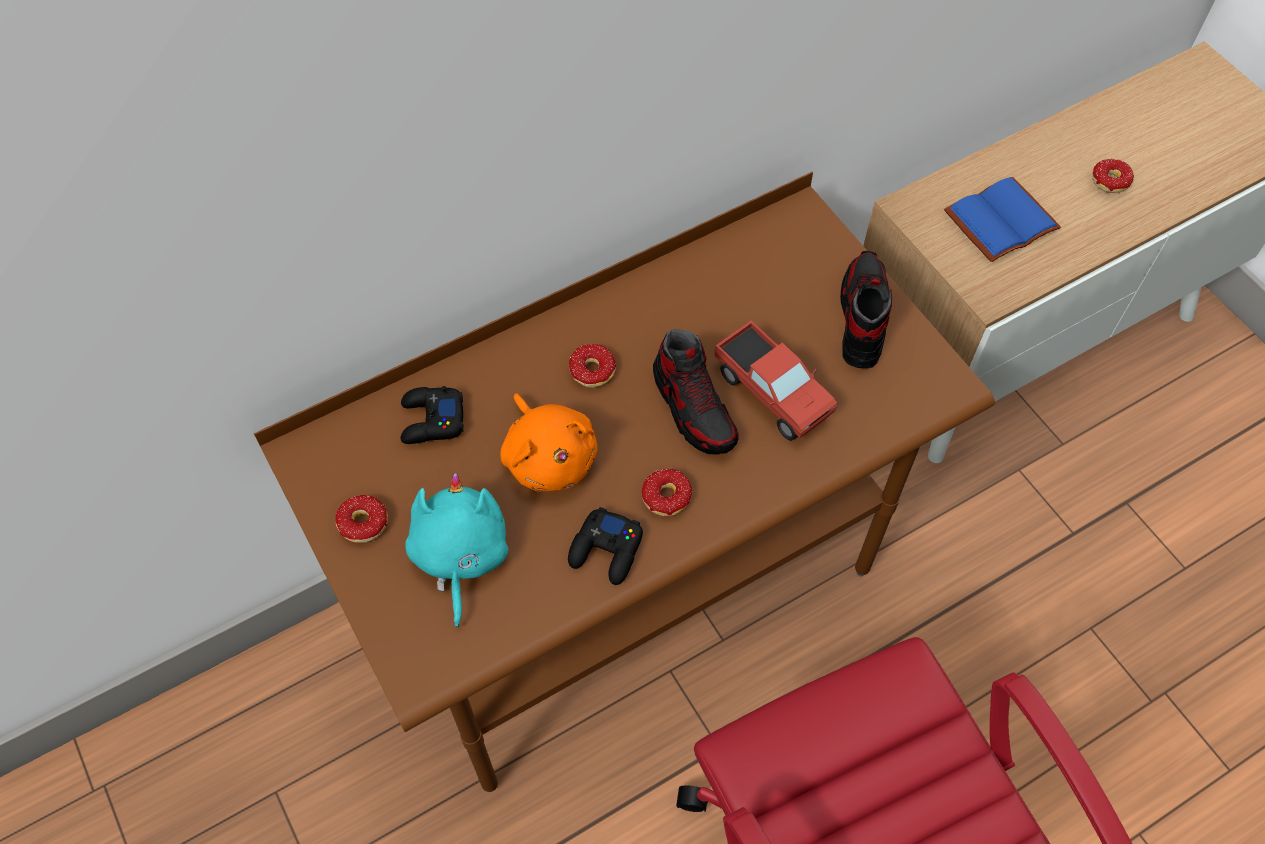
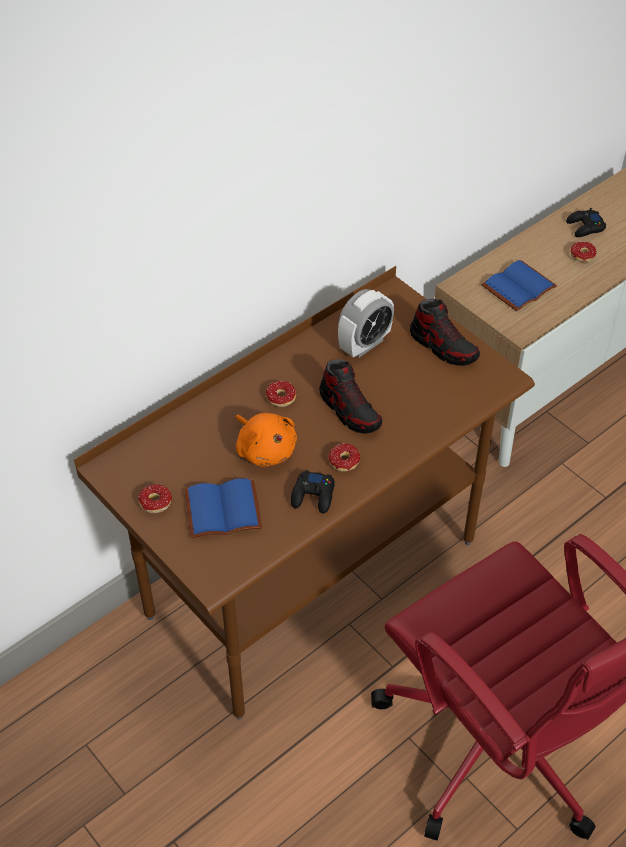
camera: 10 degrees left, 10 degrees down
black game controller [401,386,464,444] -> black game controller moved to [566,208,606,237]
turquoise plush toy [405,473,508,628] -> blue book [185,479,262,538]
toy truck [715,321,837,441] -> none
shoe [840,251,892,369] -> shoe turned 135 degrees clockwise [410,299,480,366]
none -> alarm clock [338,289,394,358]

